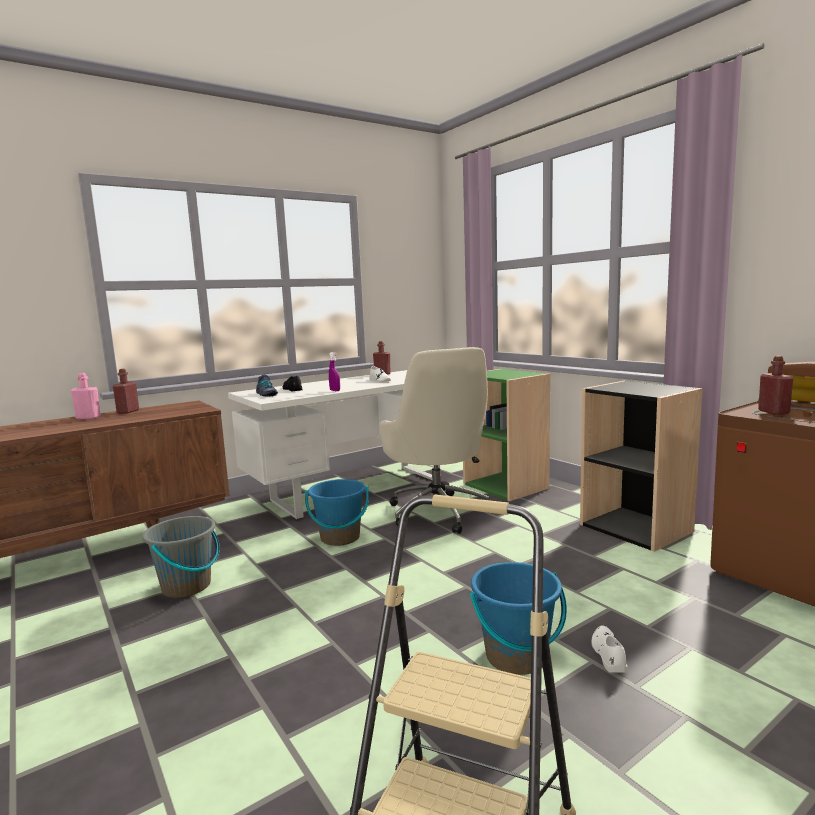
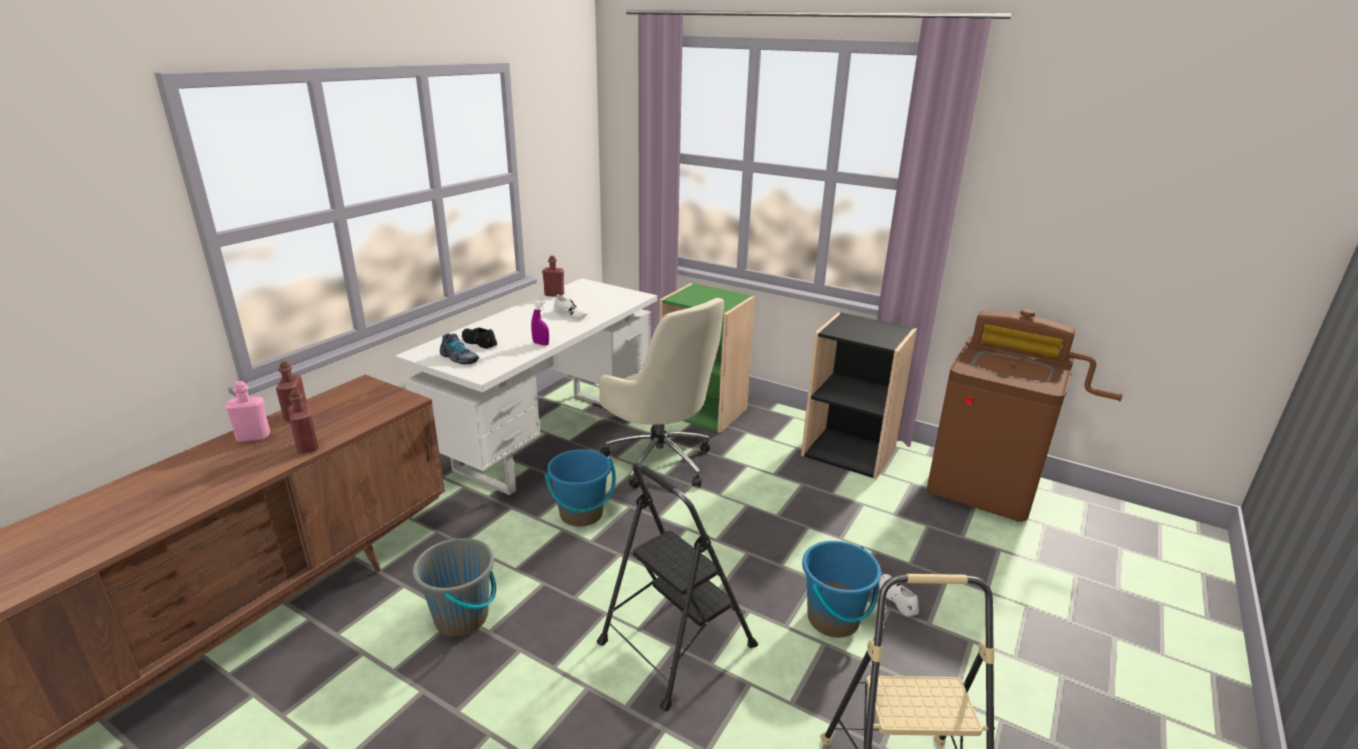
camera: 25 degrees left, 15 degrees up
red bottle [758,356,793,415] -> red bottle moved to [288,389,319,454]
none -> black step ladder [597,462,758,711]

